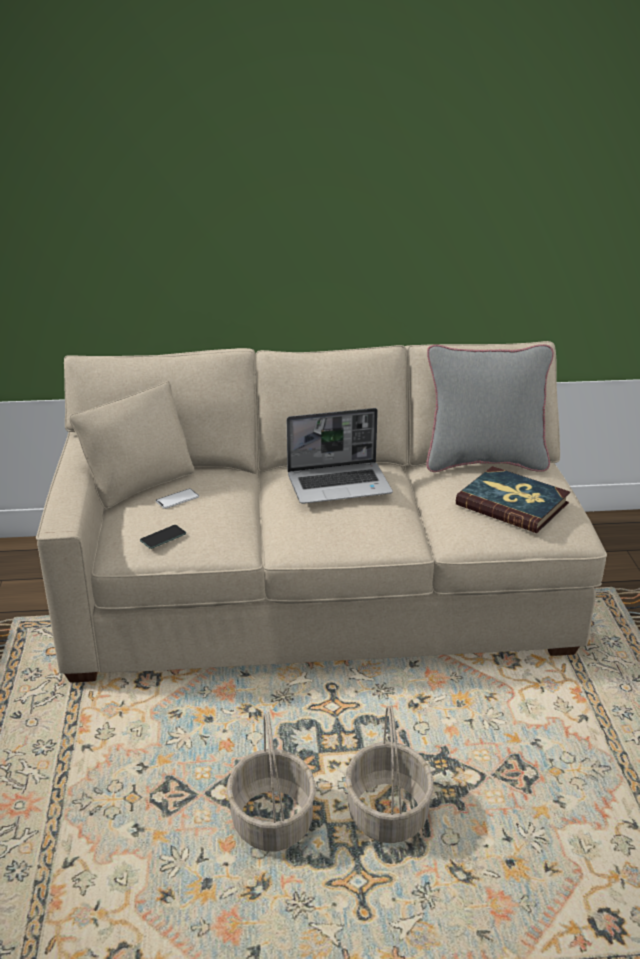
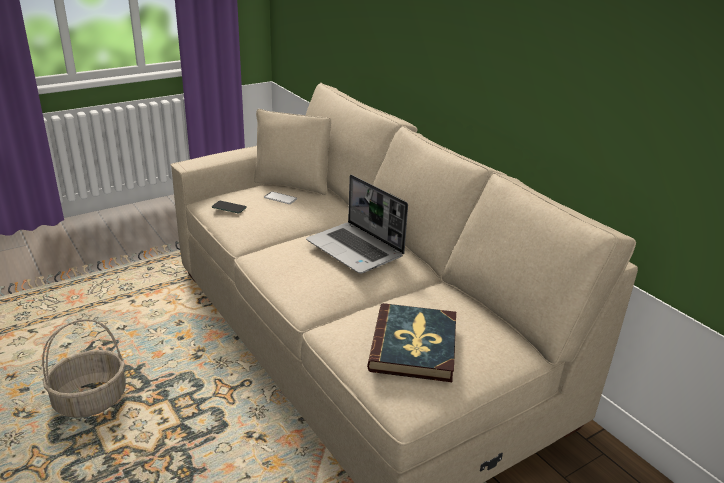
camera: 60 degrees right, 0 degrees up
basket [345,705,434,843] -> none
grey pillow [426,344,554,472] -> none

